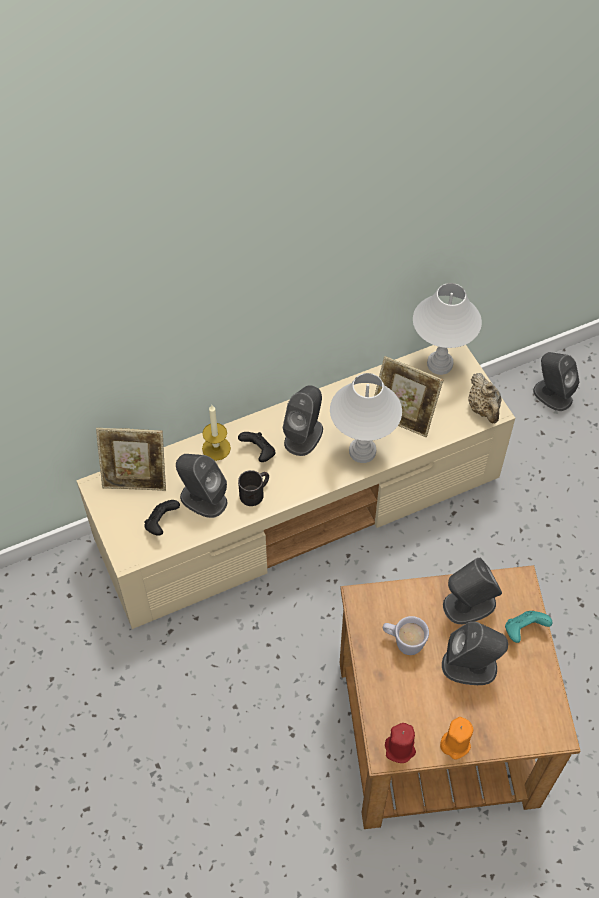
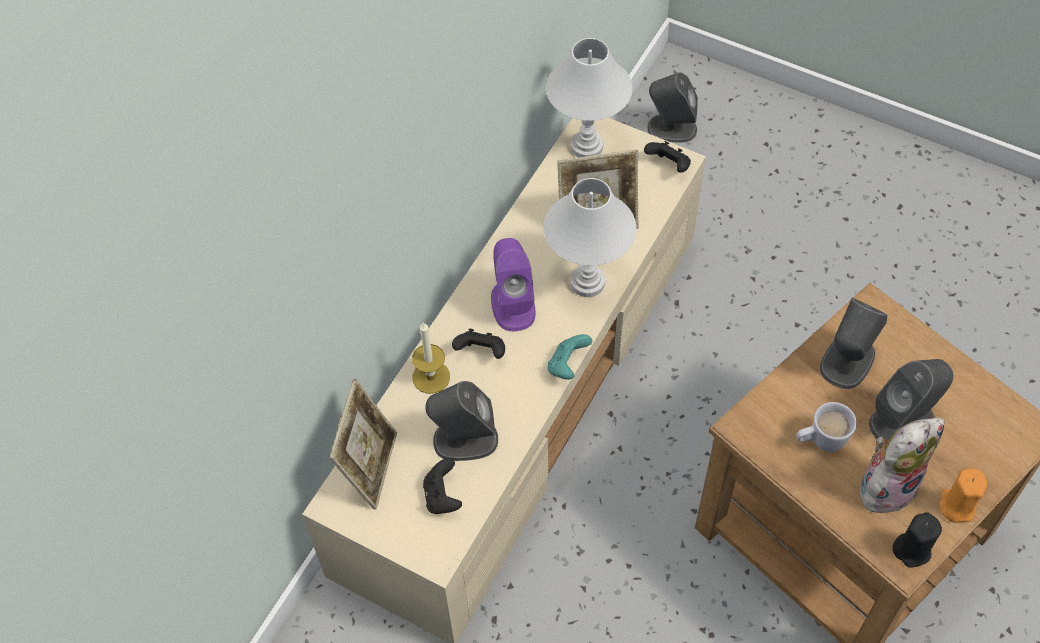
camera: 35 degrees left, 0 degrees up
picture frame [96,428,166,491] -> picture frame turned 45 degrees counterclockwise [329,379,397,509]
black mug [238,470,269,506] -> none
grey speaker [283,385,323,456] -> purple speaker [491,238,536,331]
red candle [385,723,416,763] -> black candle [893,512,942,568]
beige teapot [468,373,502,424] -> black game controller [644,141,691,173]
turquoise game controller [505,611,552,643] -> turquoise game controller moved to [547,334,592,380]
none -> plush toy [860,418,945,518]

